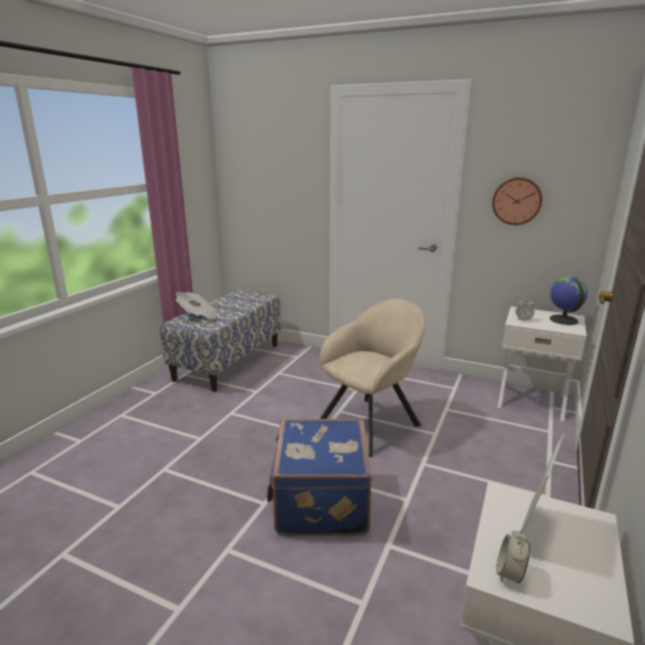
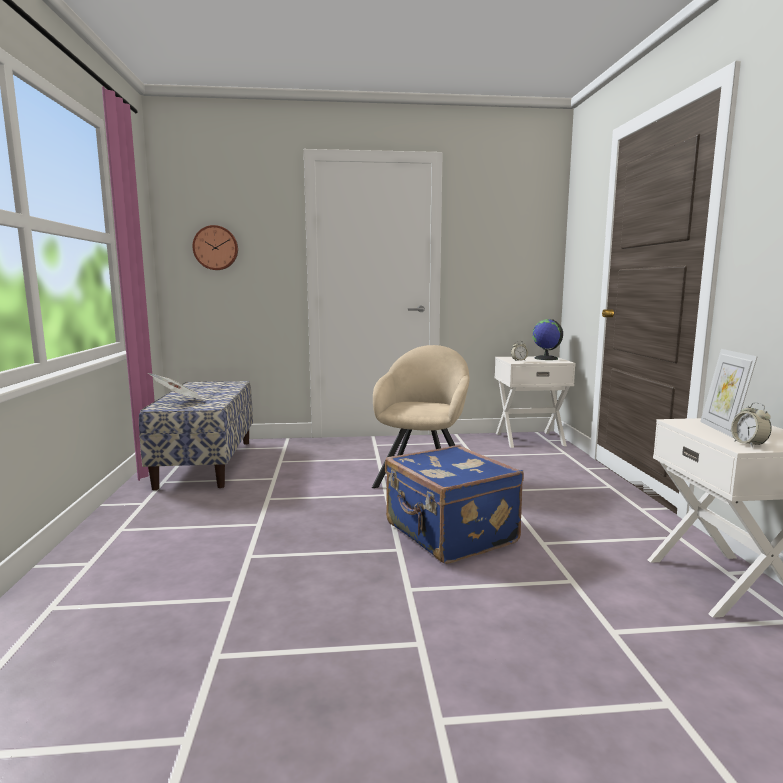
camera: 30 degrees left, 10 degrees down
wall clock [492,177,542,225] -> wall clock moved to [192,225,238,270]

